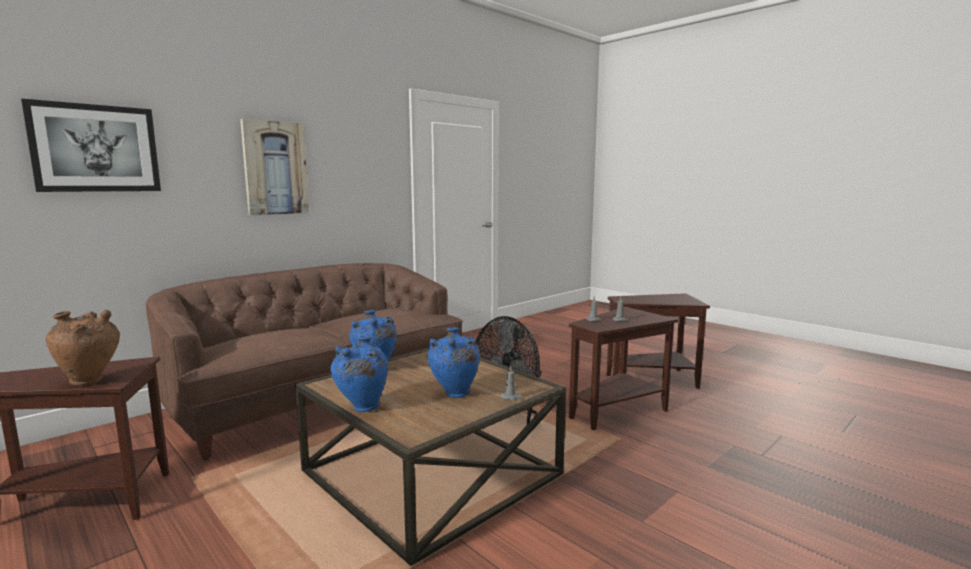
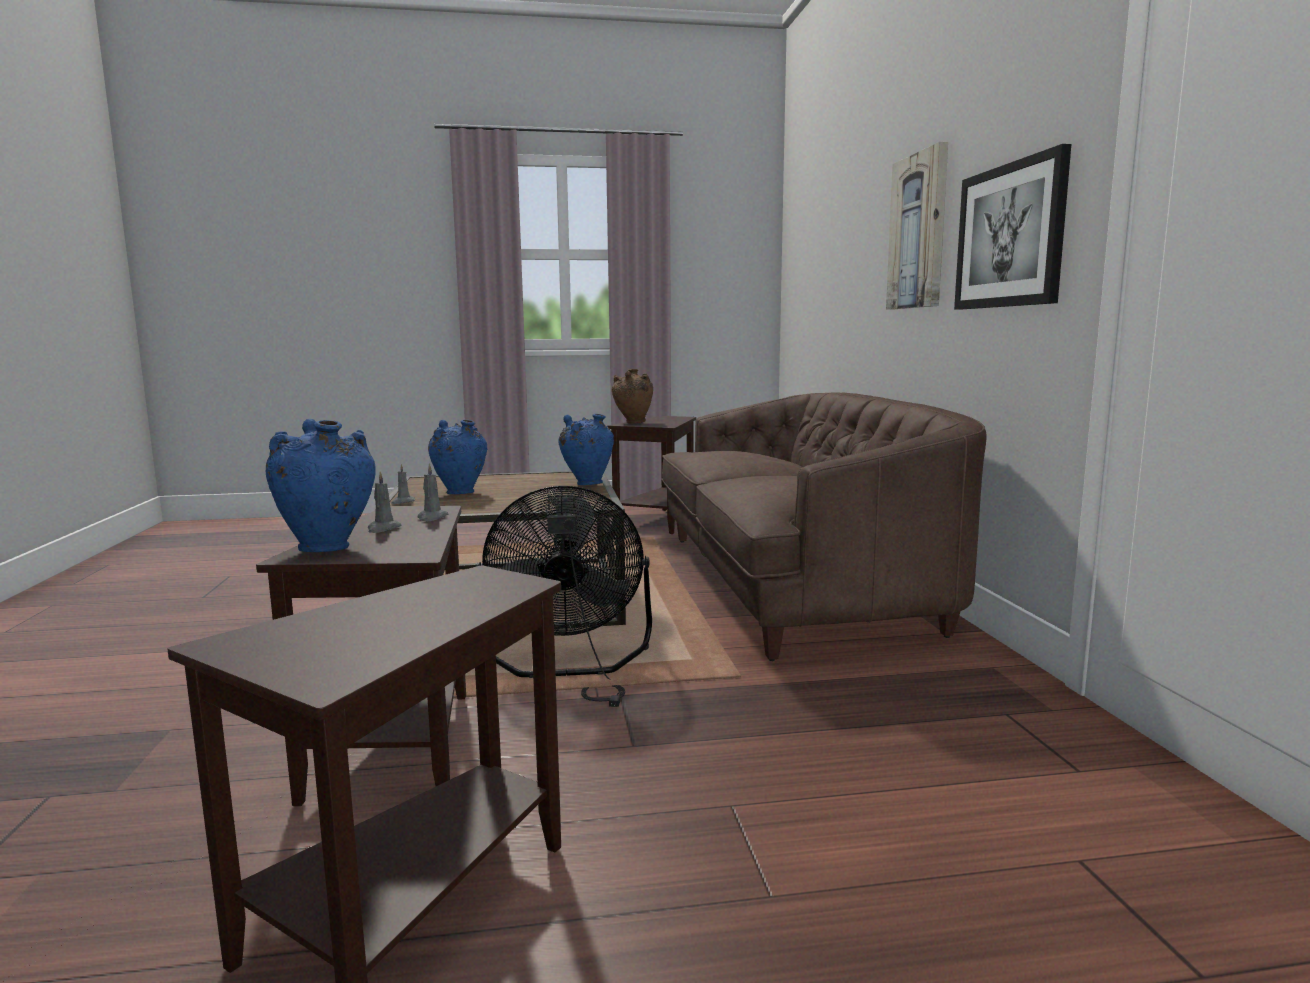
camera: 125 degrees right, 0 degrees up
picture [21,99,161,192] -> picture moved to [954,144,1071,310]
blue vase [330,336,388,412] -> blue vase moved to [266,419,376,552]

